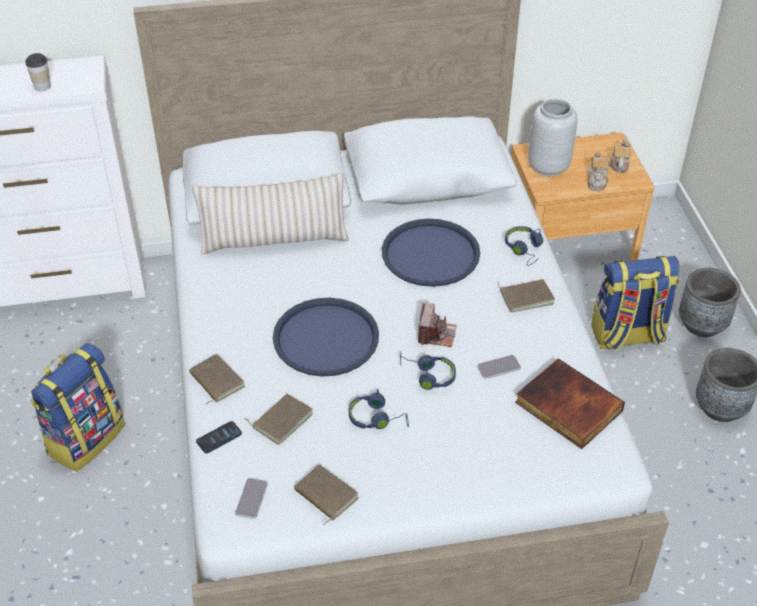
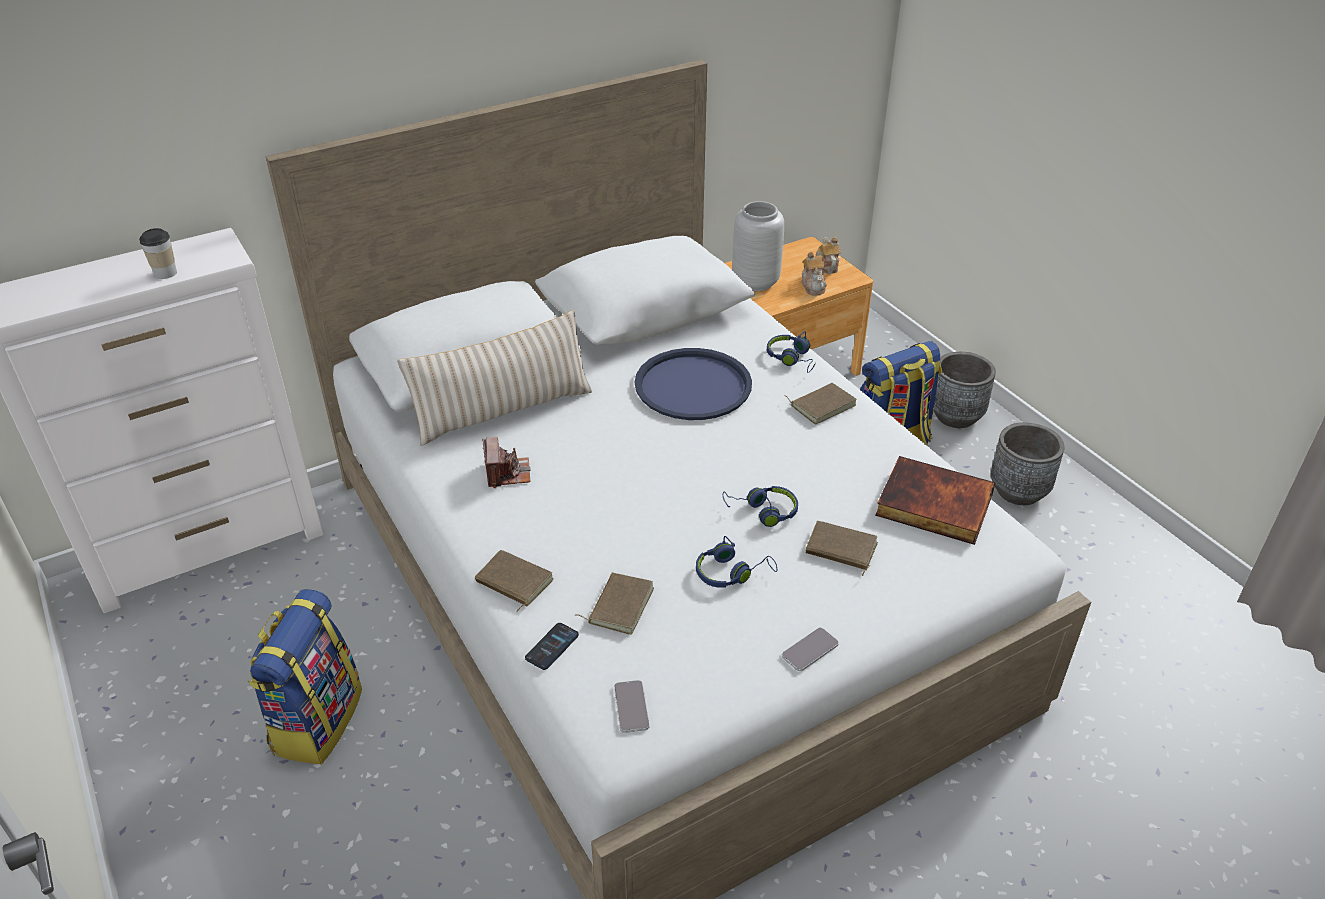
camera: 20 degrees left, 5 degrees down
blue tray [273,298,379,377] -> none
brown book [294,464,359,525] -> brown book moved to [806,521,878,576]
camera [418,303,457,347] -> camera moved to [482,437,531,488]
phone [477,355,521,379] -> phone moved to [782,628,839,671]

